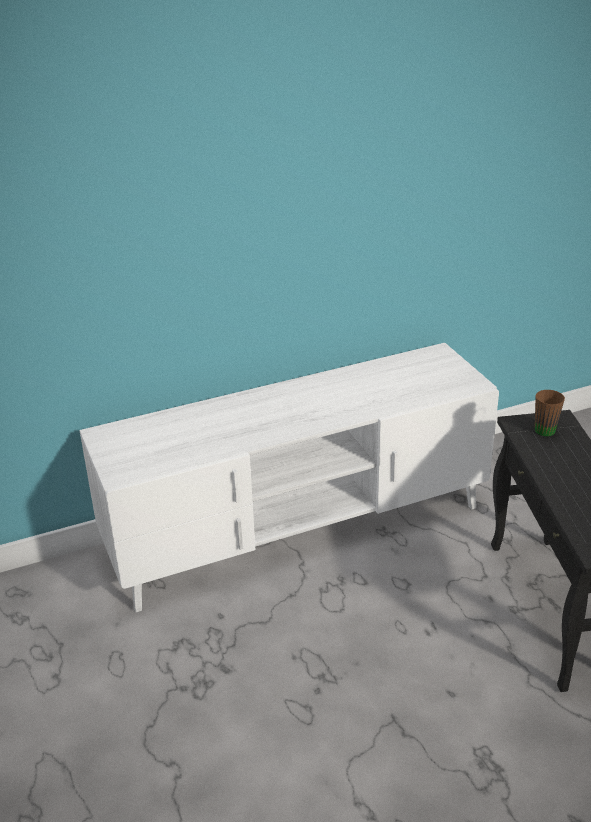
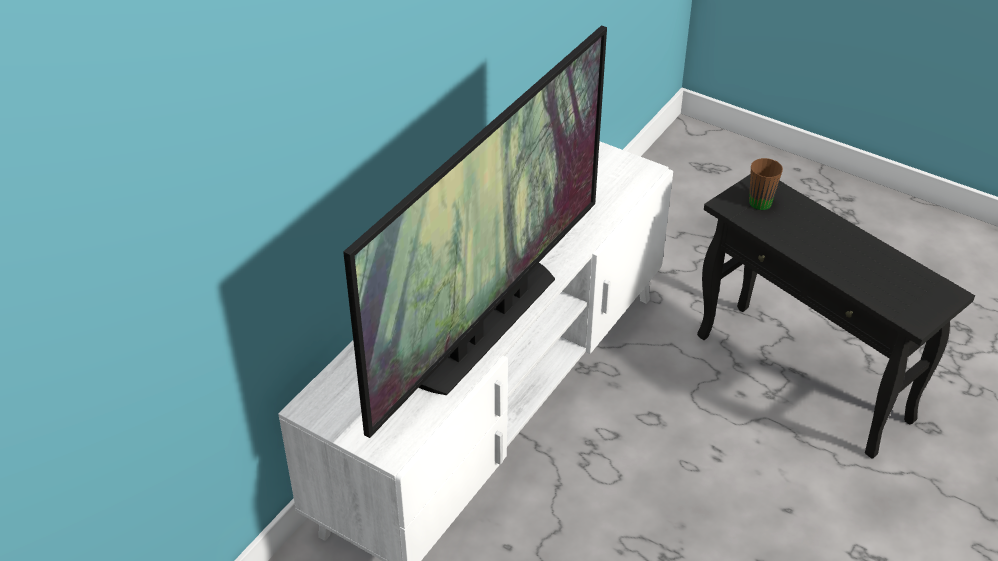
camera: 35 degrees left, 10 degrees up
none -> television [343,25,607,438]

